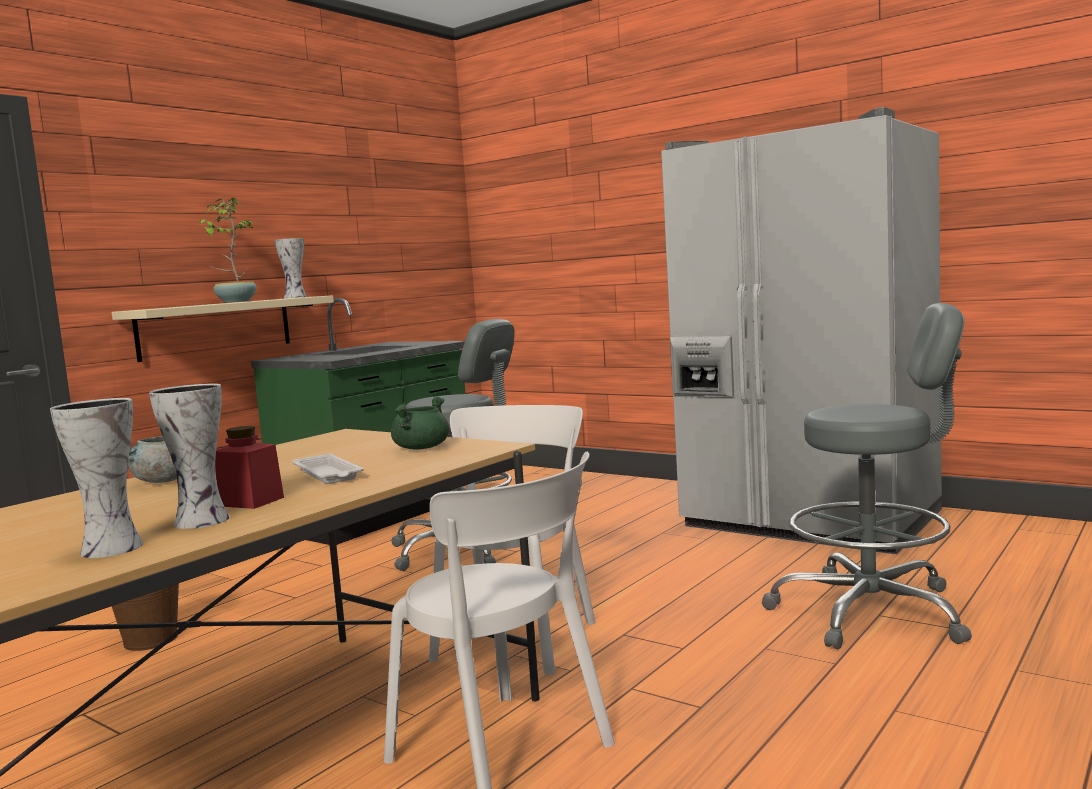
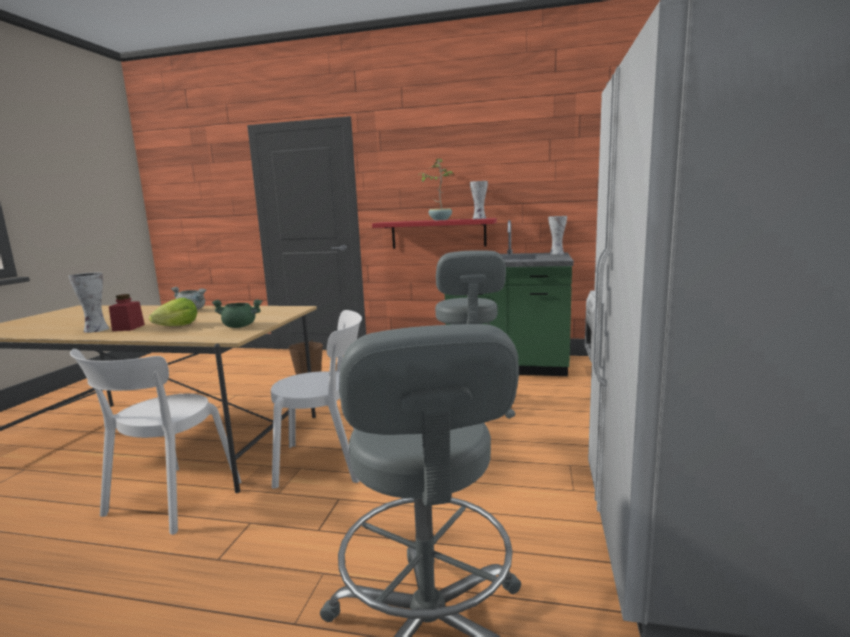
camera: 65 degrees right, 5 degrees up
vase [50,398,143,558] -> vase moved to [548,216,567,255]
beige shelf [112,295,334,362] -> red shelf [372,218,497,249]
white tray [292,453,364,484] -> lettuce [149,298,197,326]

